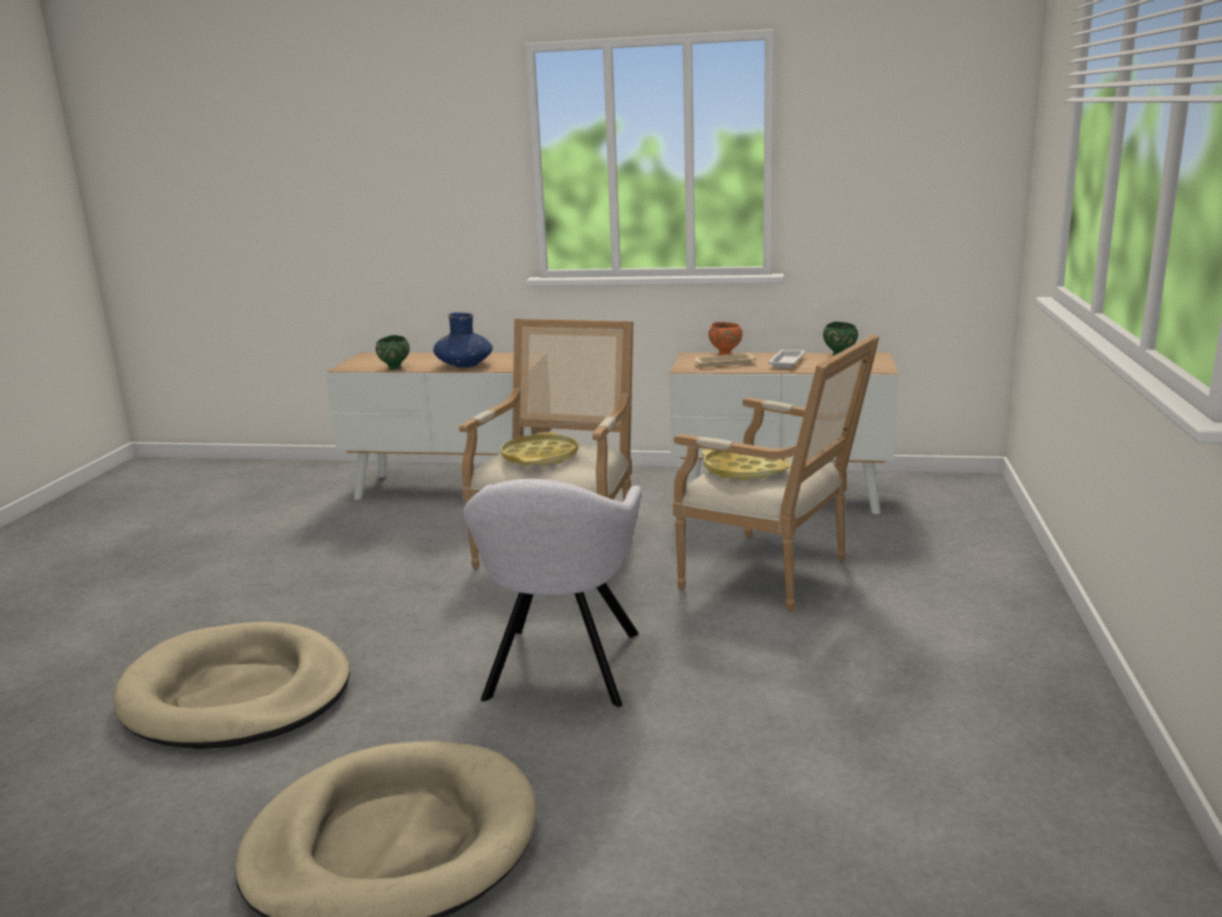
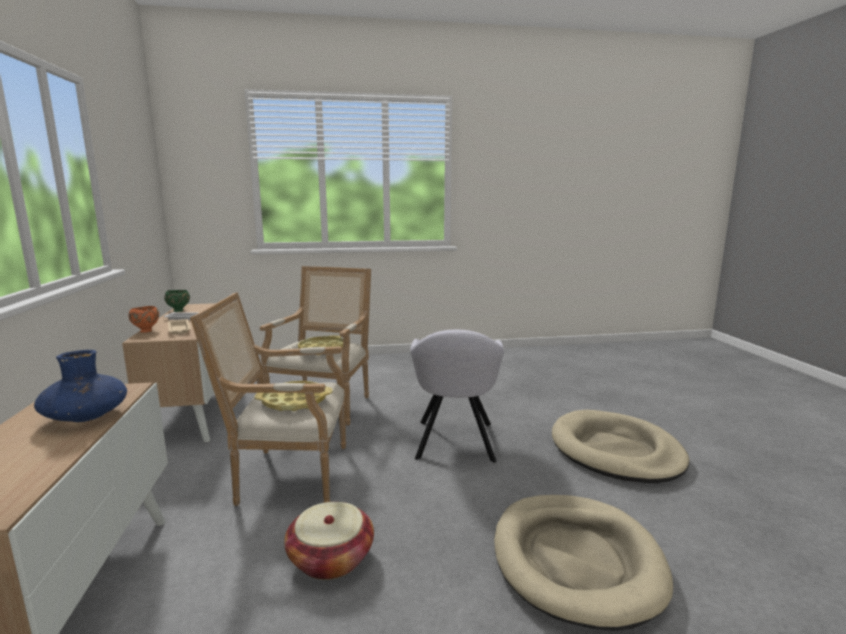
camera: 110 degrees left, 5 degrees down
green bowl [376,335,410,370] -> none
grey armchair [463,479,642,707] -> grey armchair turned 105 degrees clockwise [410,330,504,462]
none -> basket [284,502,374,580]

